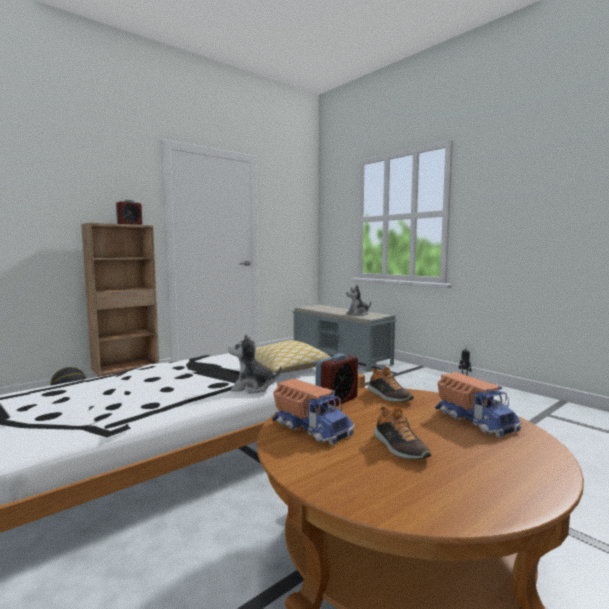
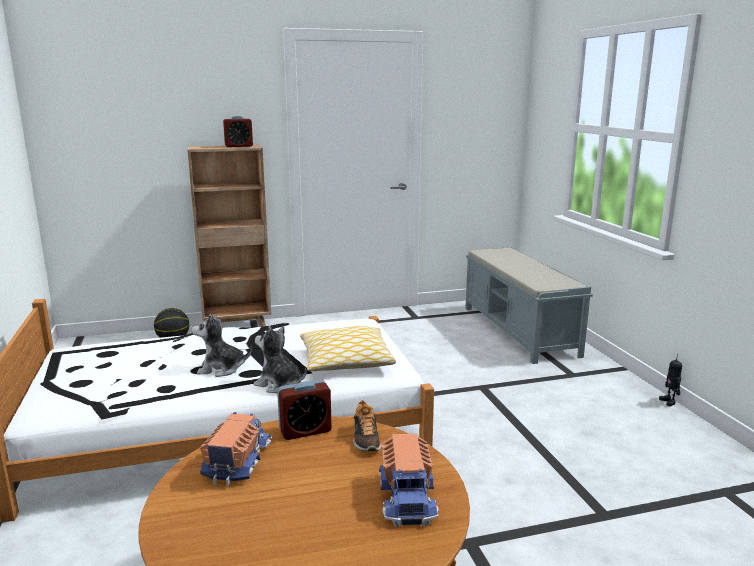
camera: 25 degrees right, 10 degrees up
toy truck [272,378,355,445] -> toy truck turned 150 degrees counterclockwise [200,412,272,486]
plush toy [346,285,371,315] -> plush toy moved to [192,314,252,377]
shoe [374,406,431,459] -> none

